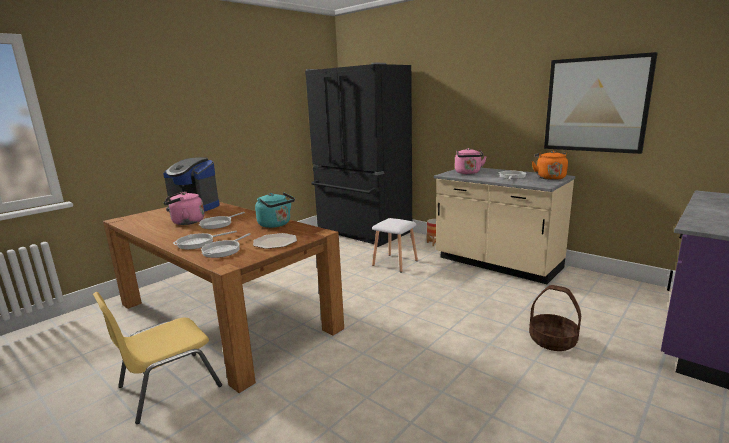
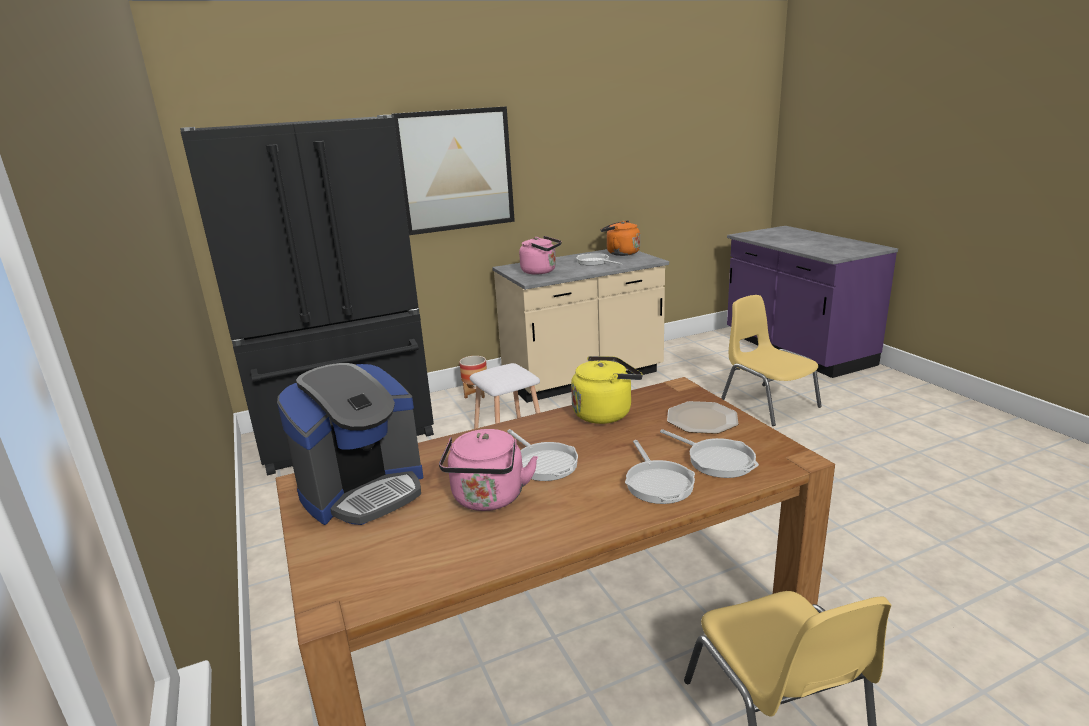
camera: 65 degrees left, 5 degrees up
turquoise kettle [255,192,295,228] -> yellow kettle [571,356,643,424]
basket [529,285,581,351] -> yellow chair [721,295,822,426]
picture [544,52,658,154] -> picture moved to [391,106,515,235]

